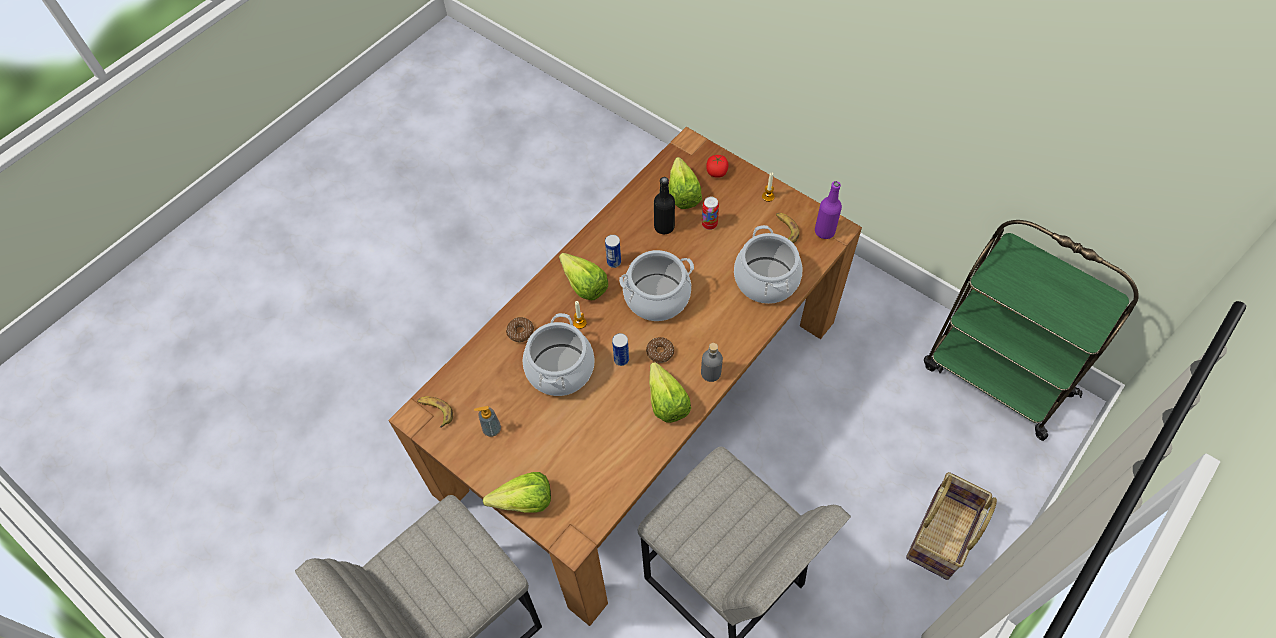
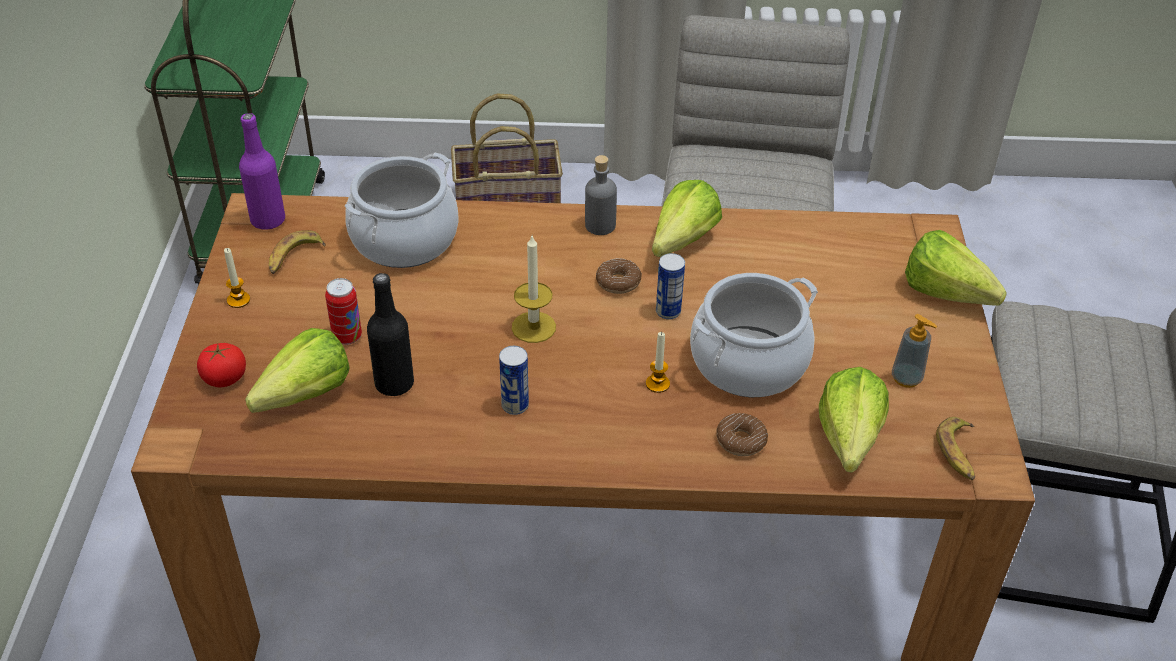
camera: 130 degrees left, 15 degrees down
lettuce [559,253,608,300] -> lettuce moved to [819,367,889,473]
cooking pot [619,250,694,321] -> candle [512,236,556,343]

